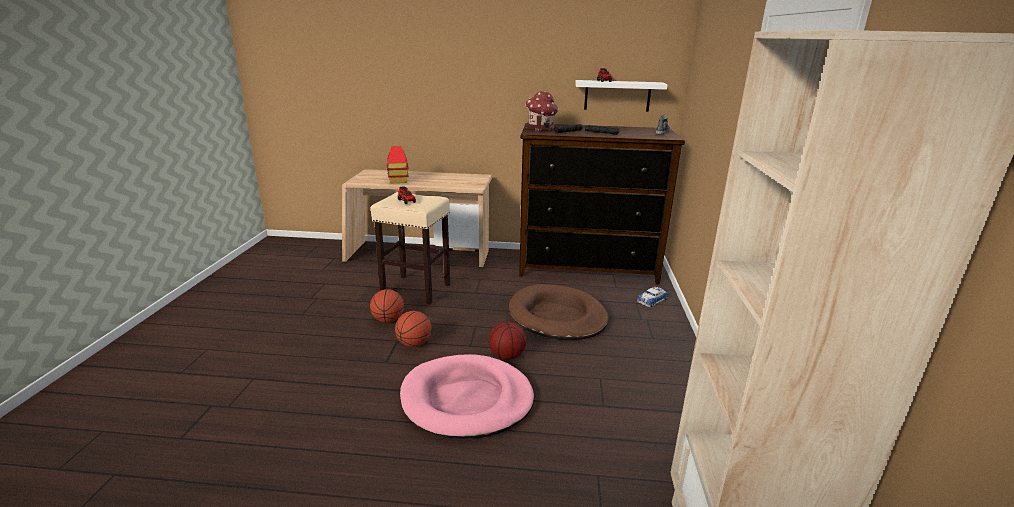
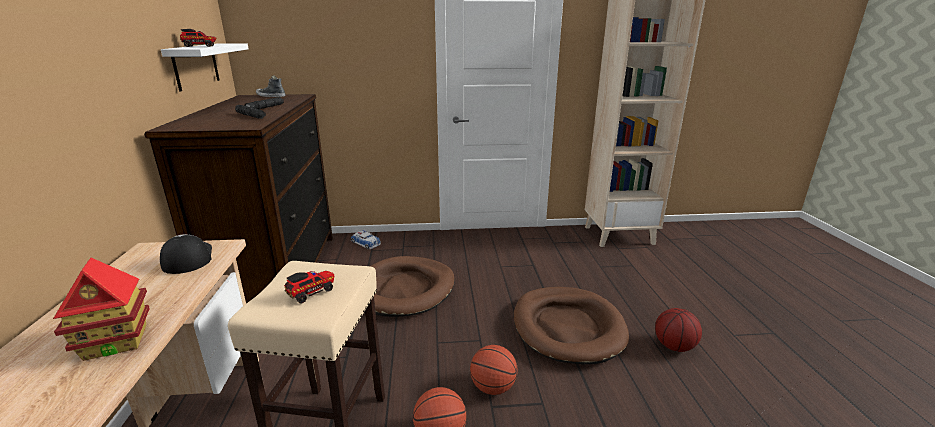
camera: 100 degrees left, 0 degrees up
pink dog bed [400,354,534,439] -> brown dog bed [514,287,629,364]
basketball [489,322,526,360] -> basketball moved to [655,308,702,352]
toy house [525,91,559,131] -> none
none -> cap [160,234,212,274]

